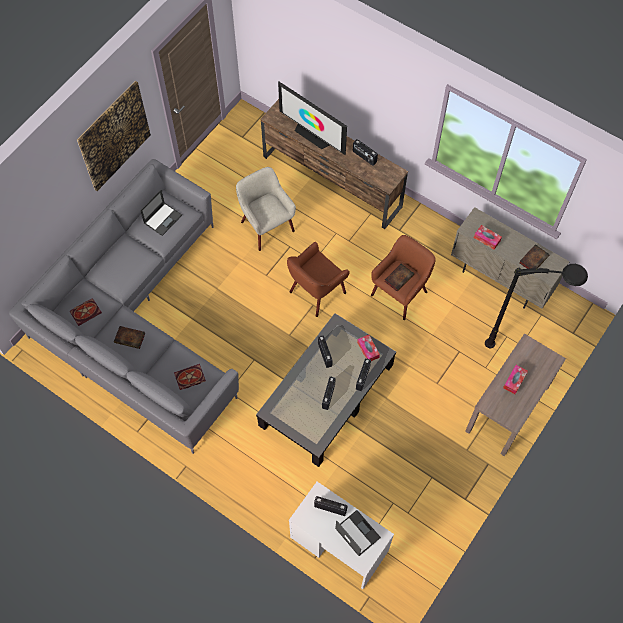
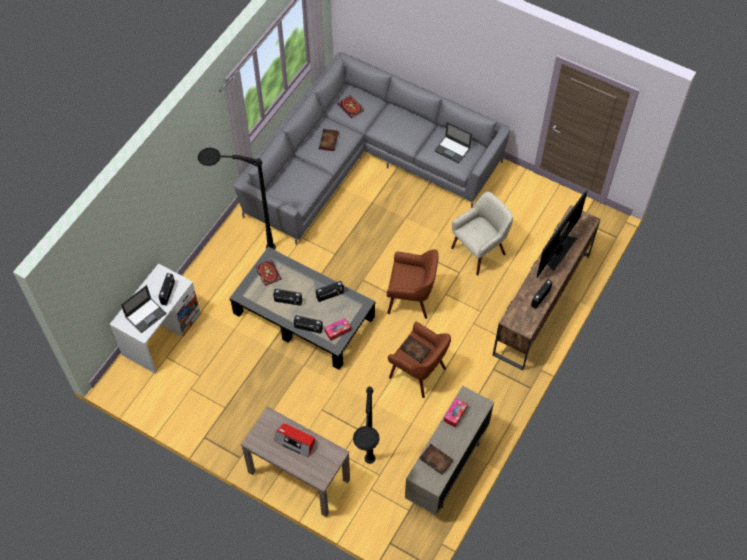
camera: 85 degrees right, 5 degrees down
picture [77,81,151,191] -> none
book [174,364,206,390] -> book moved to [256,260,281,286]
brown armchair [287,242,349,317] -> brown armchair turned 150 degrees clockwise [387,249,439,319]
tissue box [503,365,528,394] -> radio [274,423,315,457]
none -> black floor lamp [198,148,276,250]

